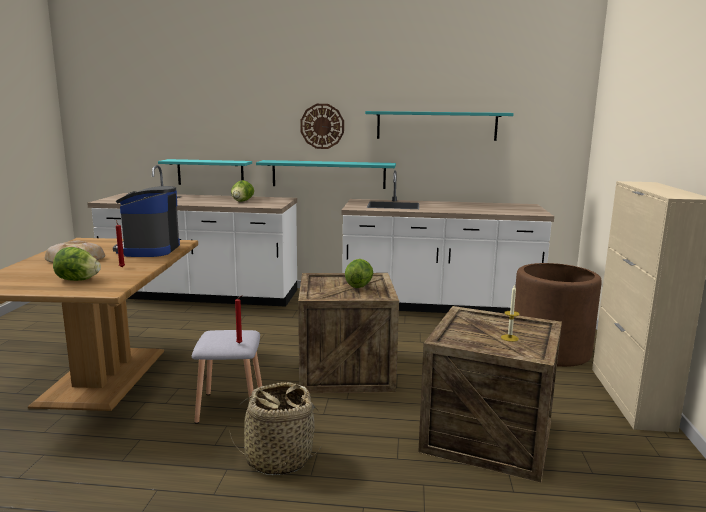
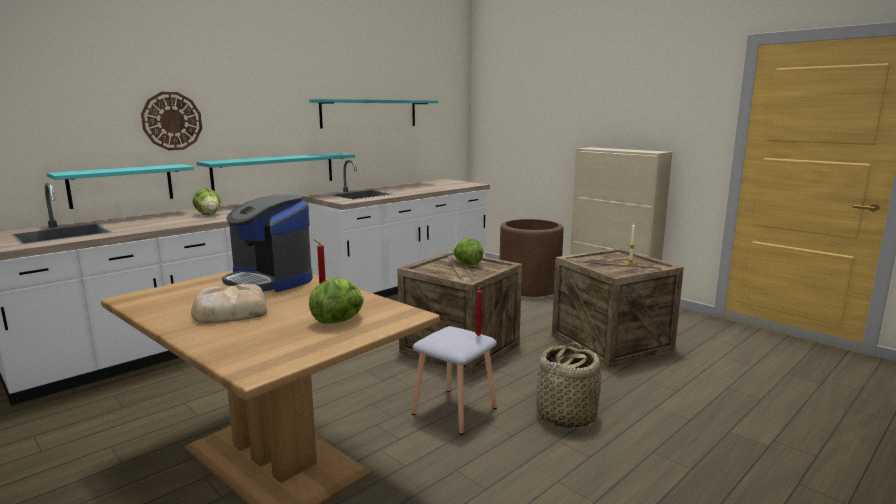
camera: 50 degrees left, 0 degrees up
wall clock [300,104,344,149] -> wall clock moved to [141,92,202,150]

